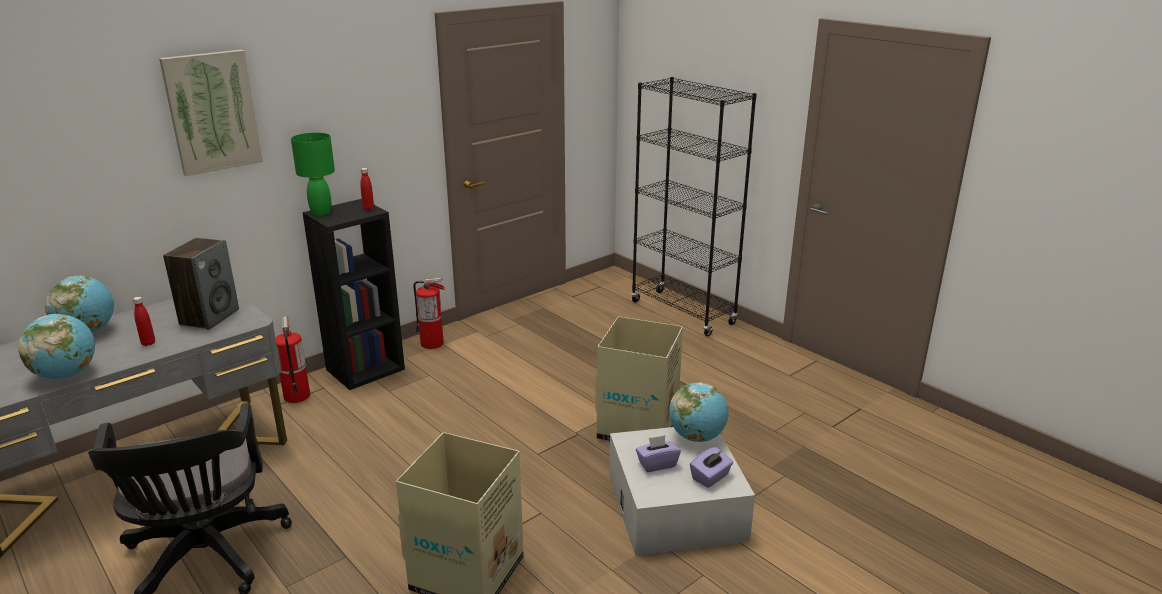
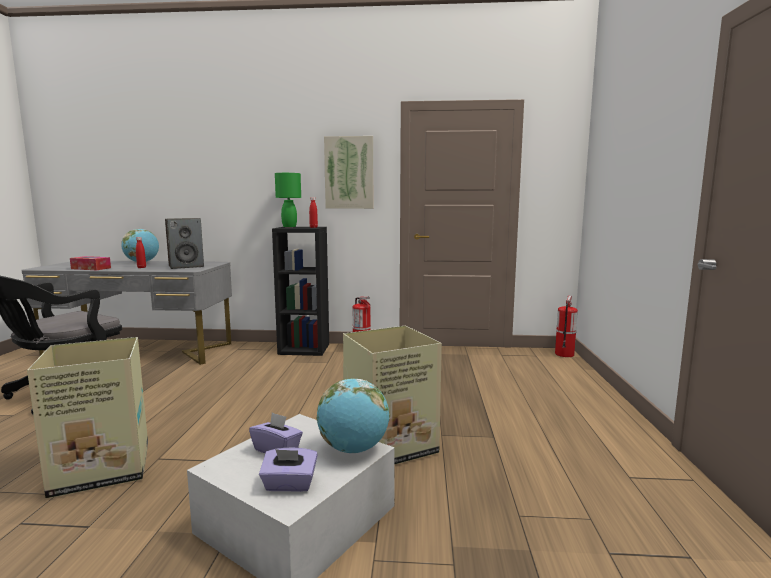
camera: 45 degrees right, 15 degrees down
globe [18,314,95,379] -> tissue box [70,256,111,270]
picture [159,50,263,176] -> picture moved to [324,136,373,209]
fire extinguisher [275,316,310,403] -> fire extinguisher moved to [555,296,578,357]
black bookcase [631,77,757,336] -> none

